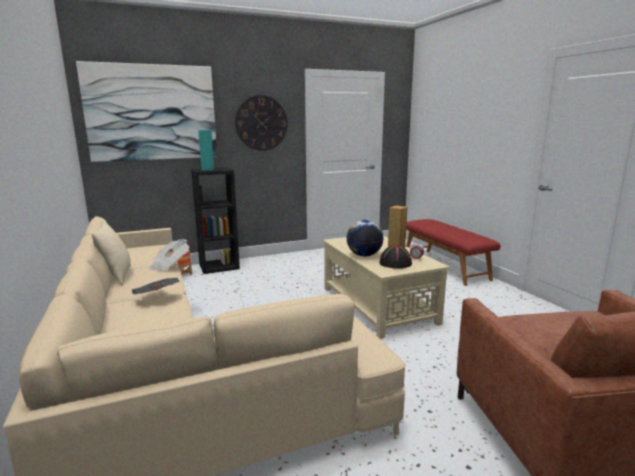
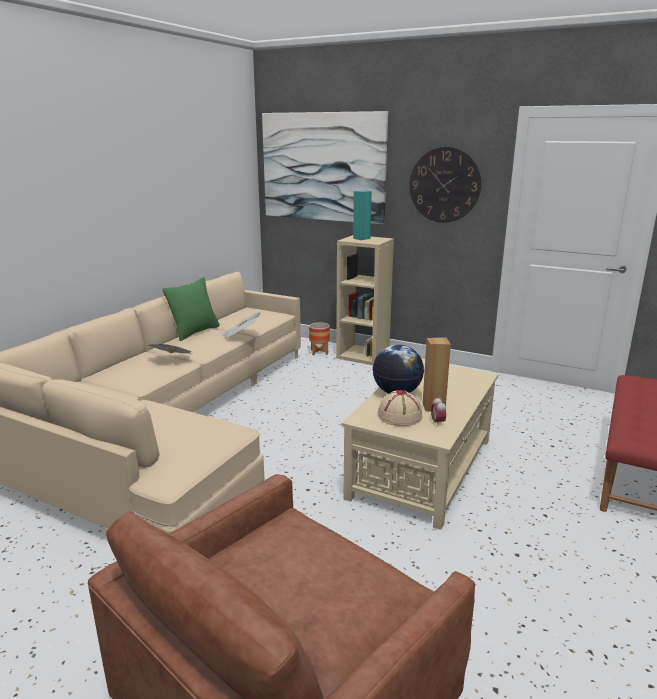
camera: 50 degrees right, 5 degrees up
beige pillow [91,219,131,285] -> green pillow [162,277,220,341]
black bookcase [191,167,240,274] -> beige bookcase [336,235,394,365]
black hat [379,245,412,269] -> beige hat [377,390,422,426]

